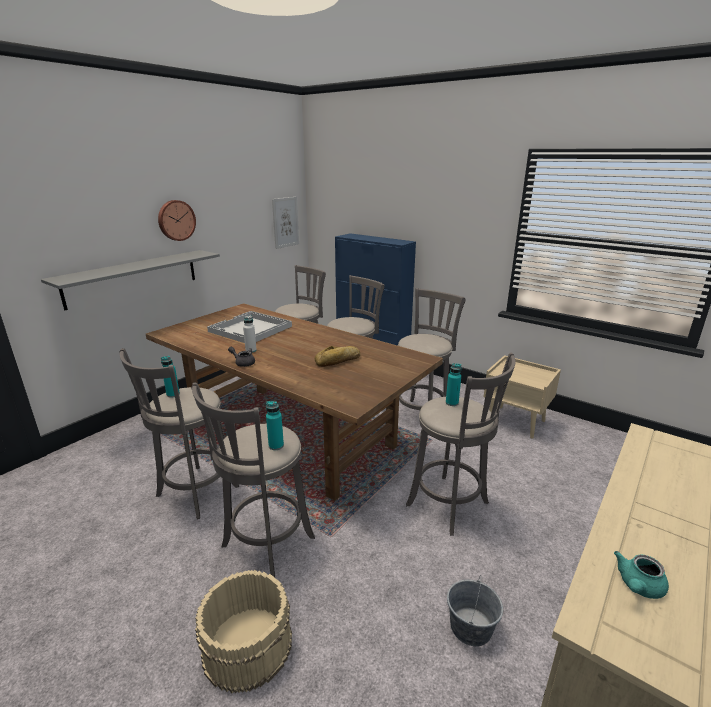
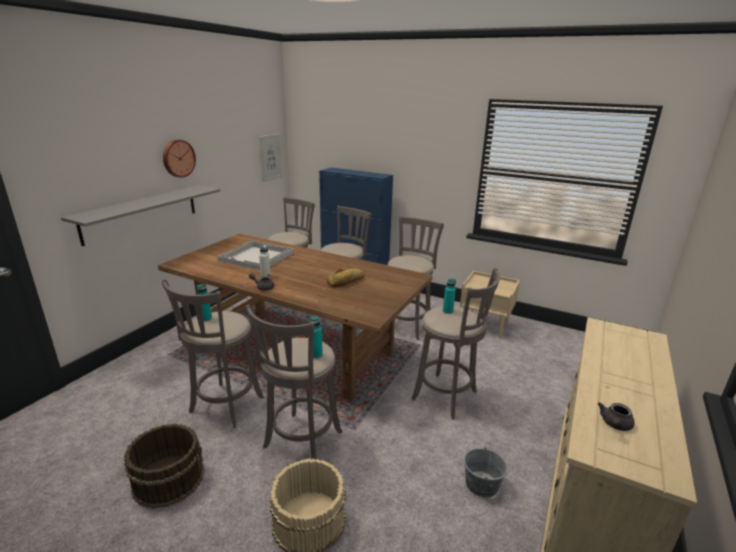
camera: 10 degrees left, 0 degrees up
turquoise teapot [614,551,669,599] -> grey teapot [598,402,635,431]
none -> brown bucket [124,424,205,508]

